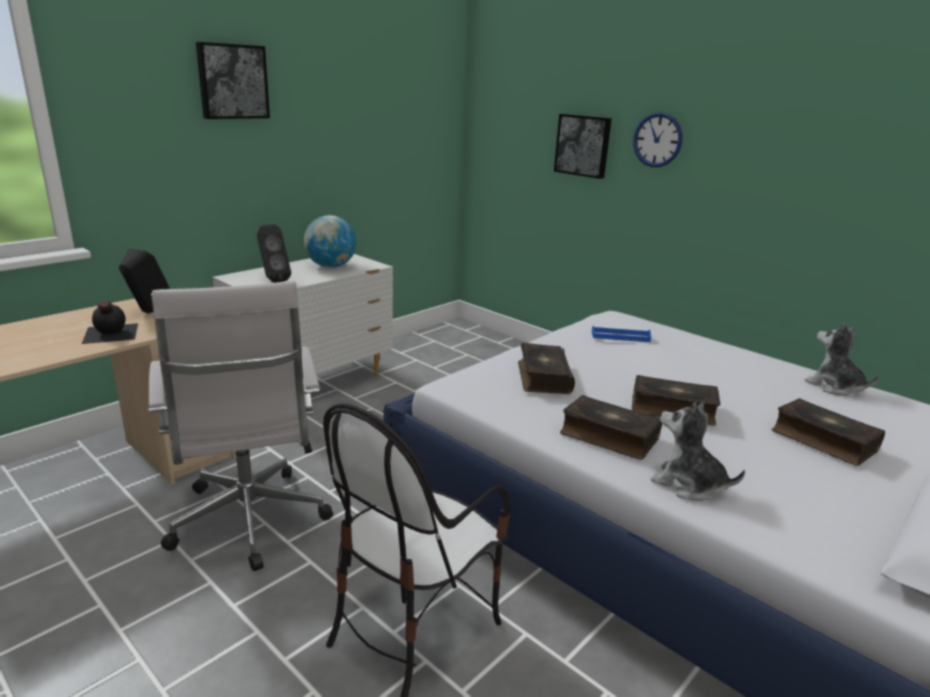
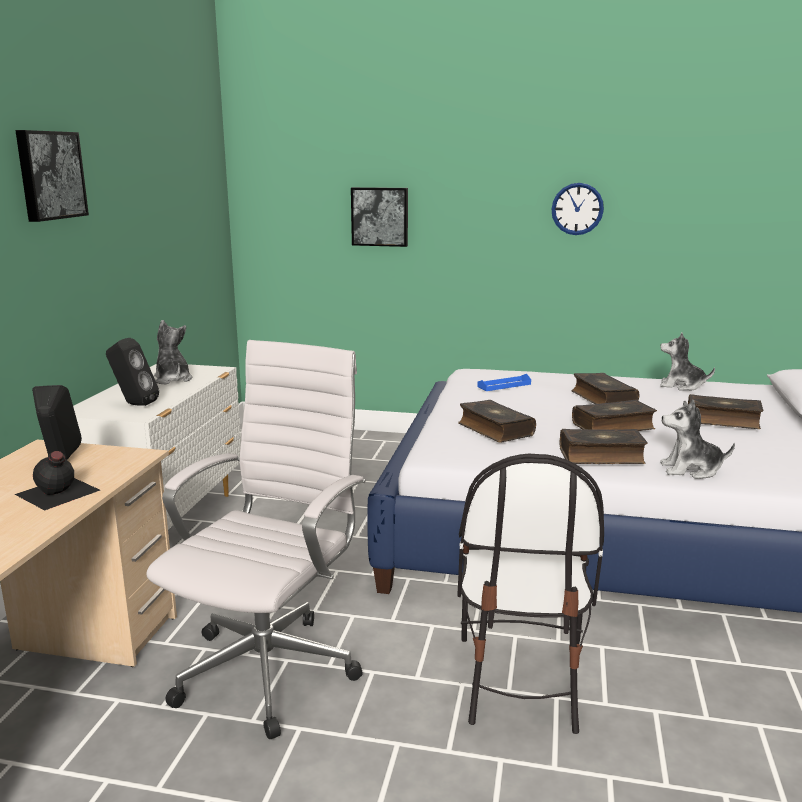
camera: 30 degrees left, 5 degrees down
white office chair [149,281,333,571] -> white office chair turned 105 degrees counterclockwise [146,340,366,739]
globe [304,215,356,268] -> plush toy [154,320,192,384]
wall clock [633,112,682,167] -> wall clock moved to [551,183,604,235]
none -> book [572,373,639,404]

